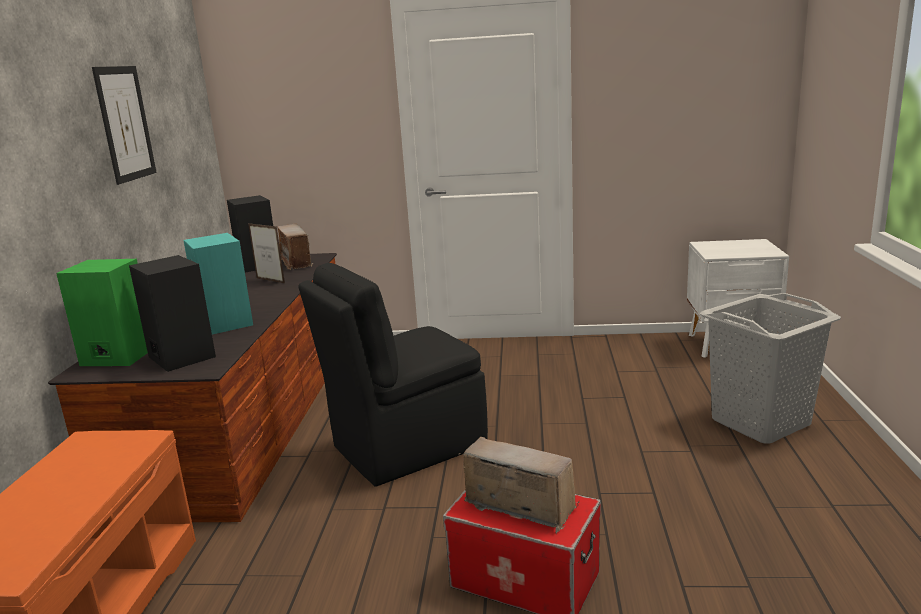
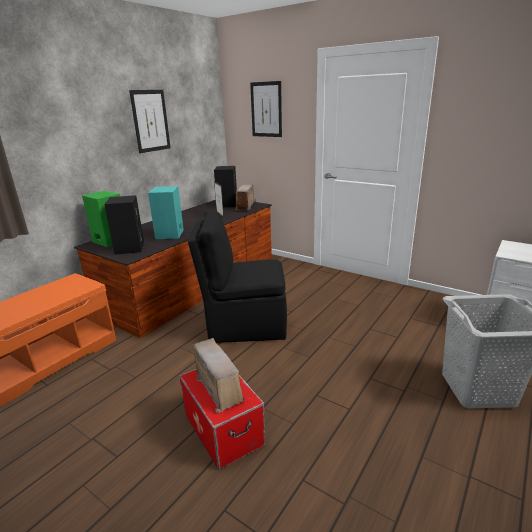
camera: 30 degrees right, 5 degrees up
none -> picture [250,81,282,137]

